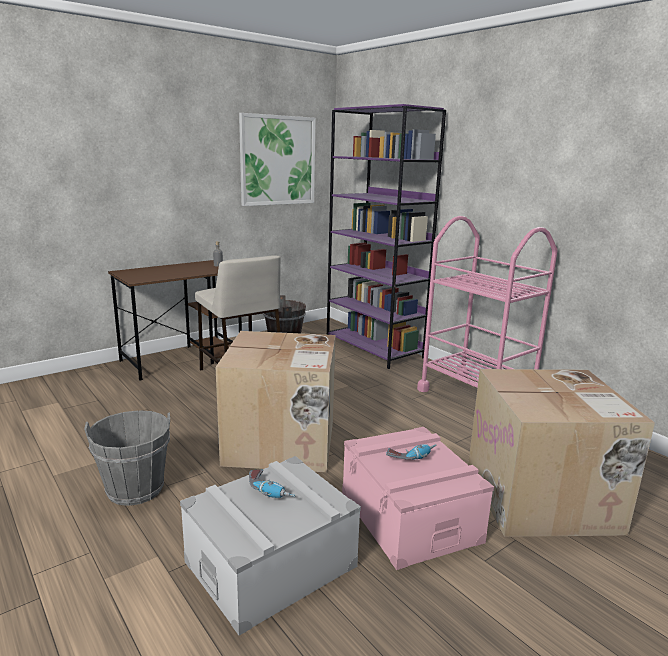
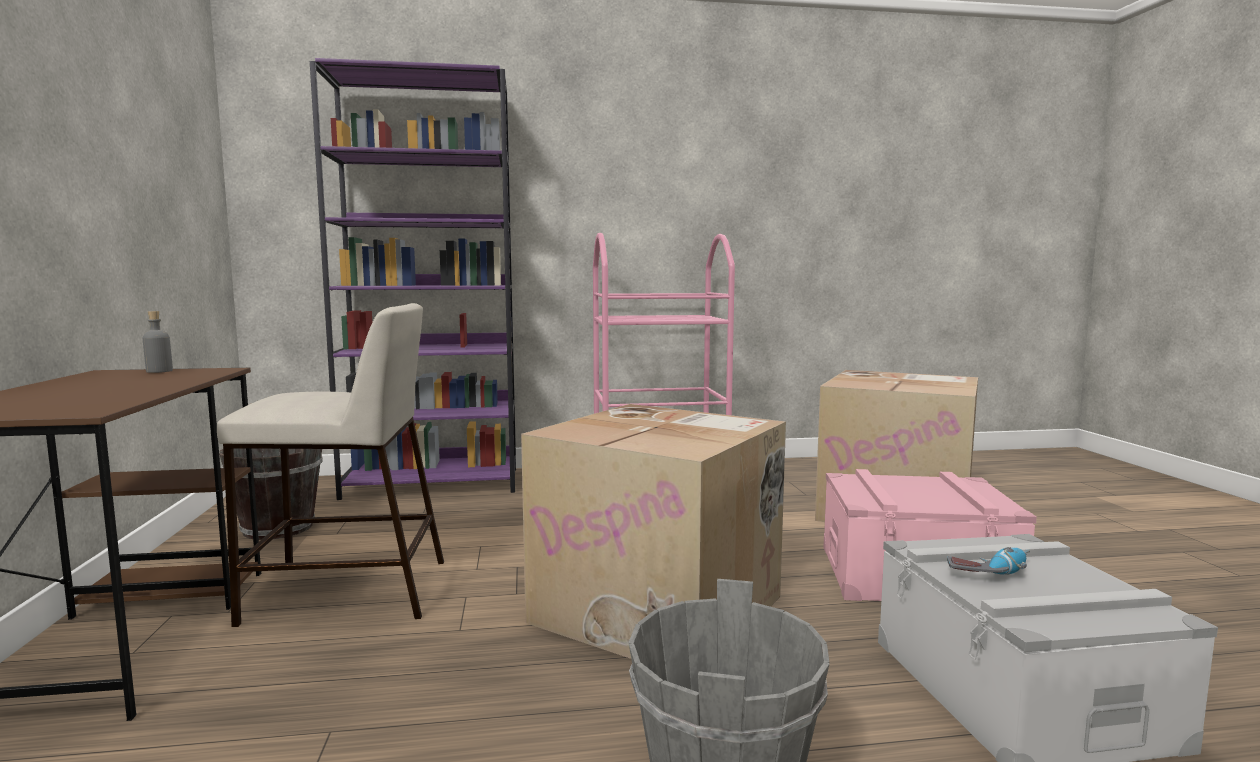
camera: 60 degrees left, 10 degrees down
picture [239,113,316,206] -> none
power drill [386,444,437,460] -> none

